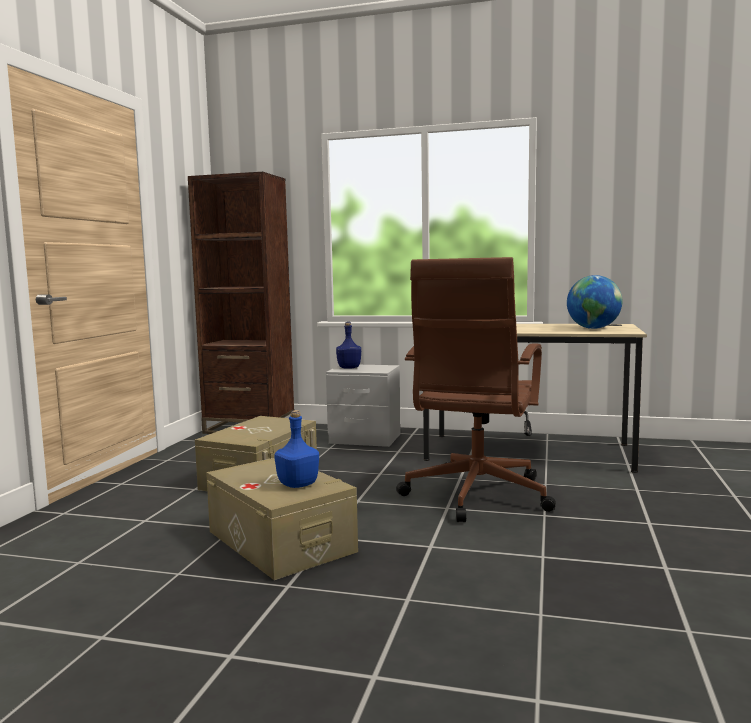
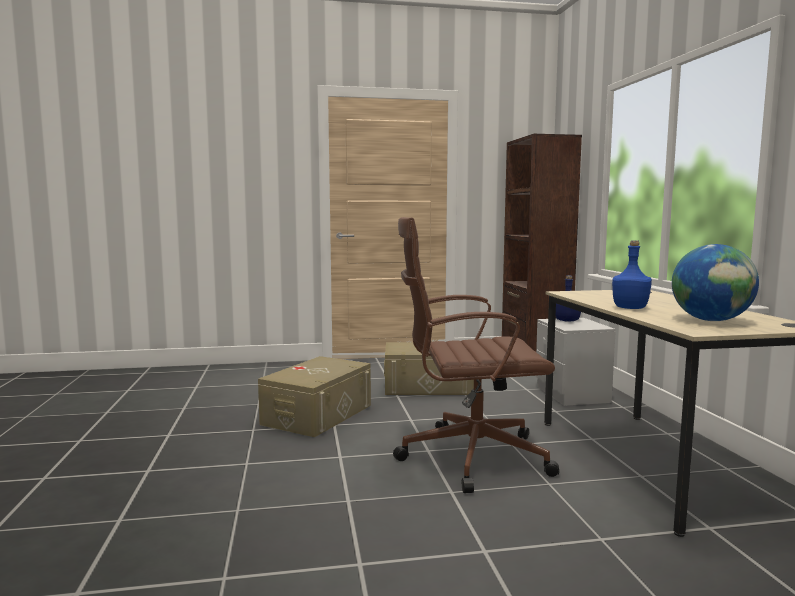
camera: 65 degrees right, 0 degrees up
blue bottle [274,410,319,488] -> blue bottle moved to [612,240,652,309]

